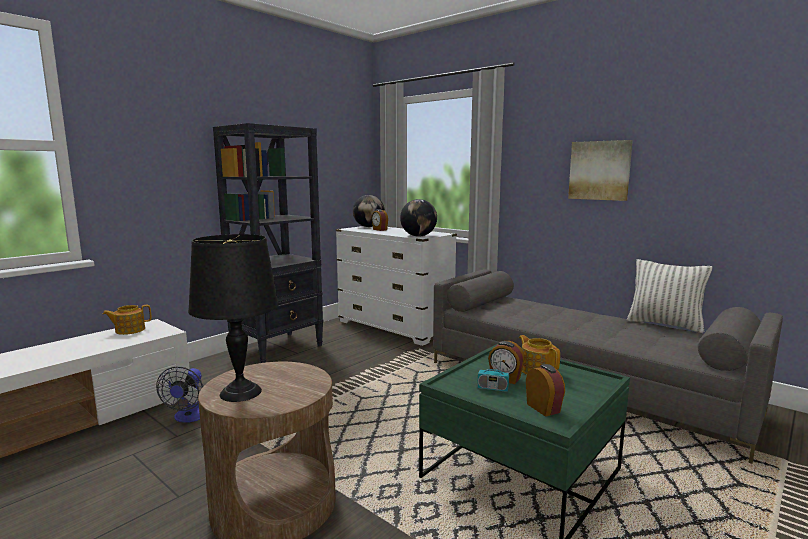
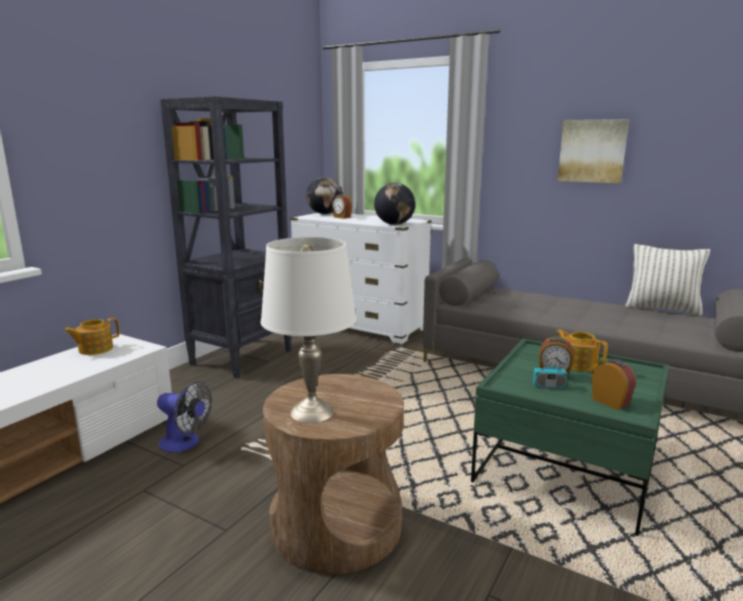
camera: 10 degrees left, 5 degrees up
fan [156,367,203,423] -> fan turned 60 degrees counterclockwise [157,381,212,452]
black table lamp [188,234,279,402] -> white table lamp [261,237,357,423]

